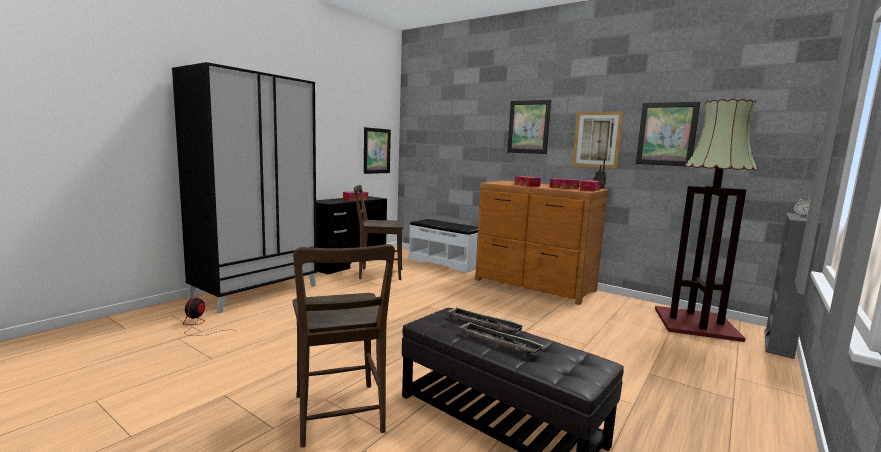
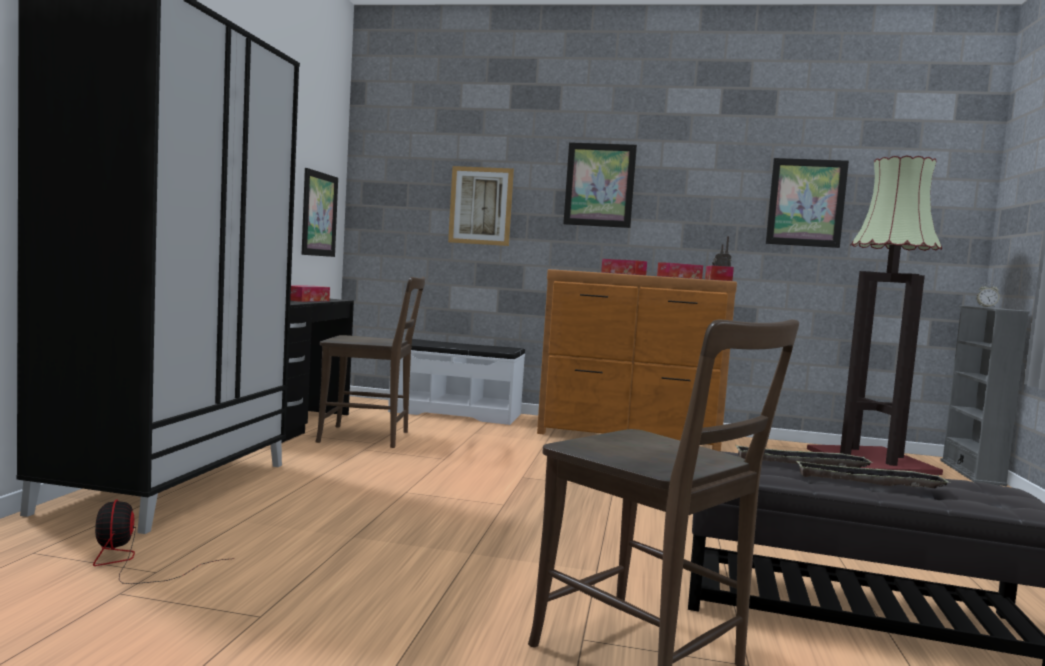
camera: 25 degrees left, 5 degrees down
brown chair [354,185,404,280] -> brown chair turned 150 degrees counterclockwise [315,276,425,448]
picture [572,111,623,168] -> picture moved to [448,166,514,246]

